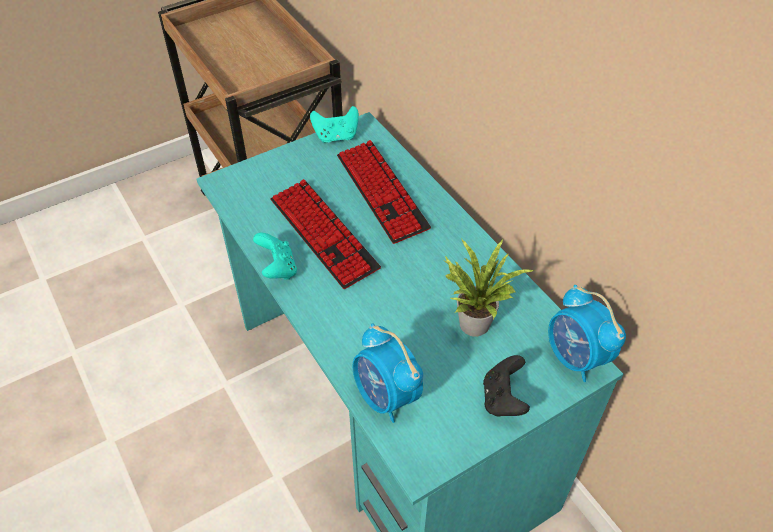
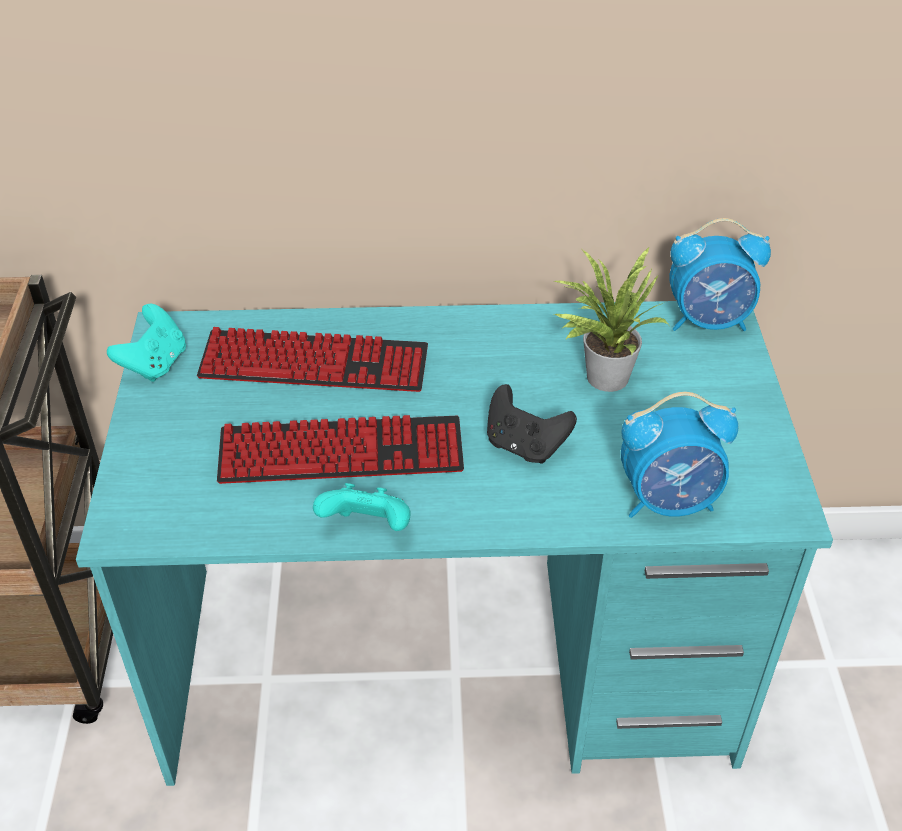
camera: 60 degrees left, 5 degrees down
black game controller [483,355,530,416] -> black game controller moved to [487,384,577,464]

